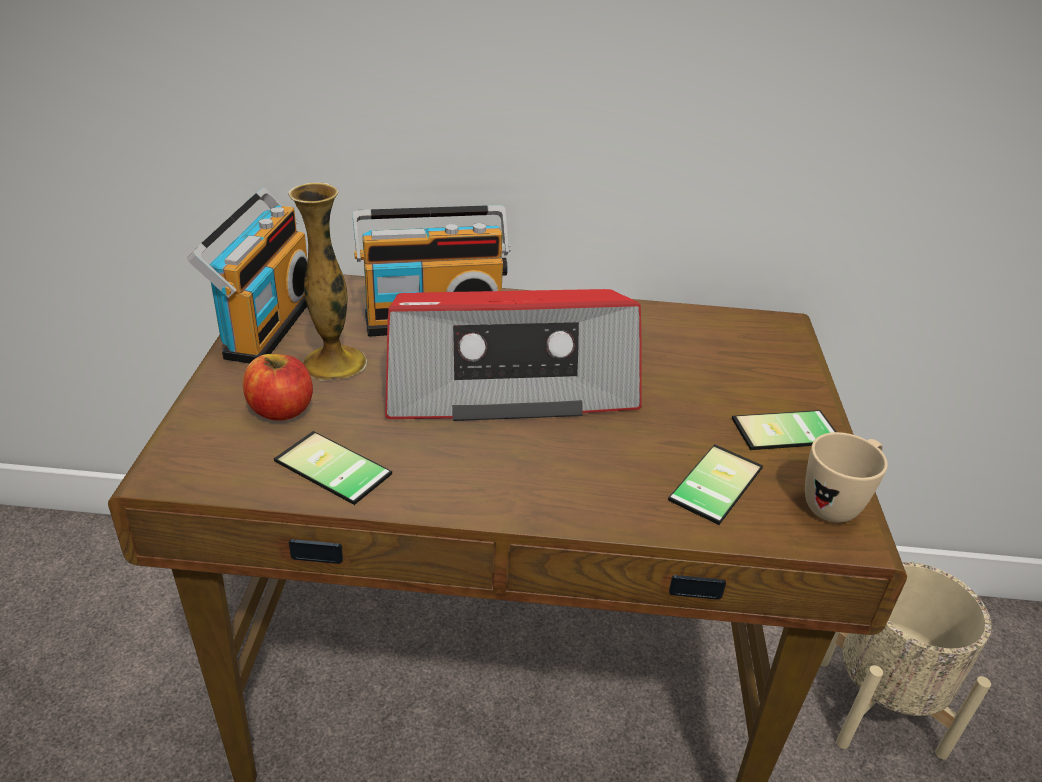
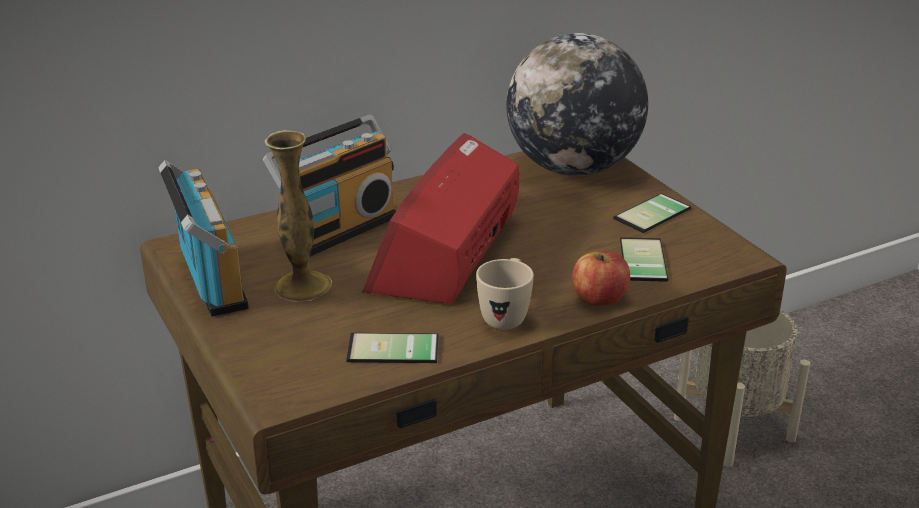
camera: 30 degrees left, 5 degrees down
apple [243,354,313,421] -> apple moved to [572,251,630,306]
radio [385,289,642,421] -> radio turned 150 degrees clockwise [362,133,519,304]
beige mug [805,432,888,523] -> beige mug moved to [476,258,534,330]
none -> globe [506,33,648,176]

